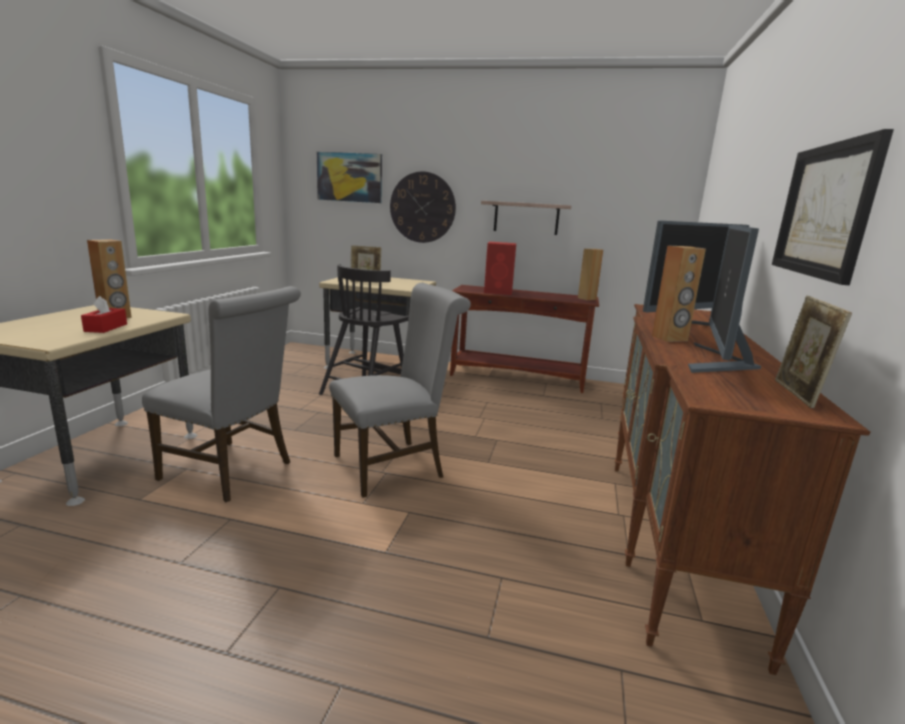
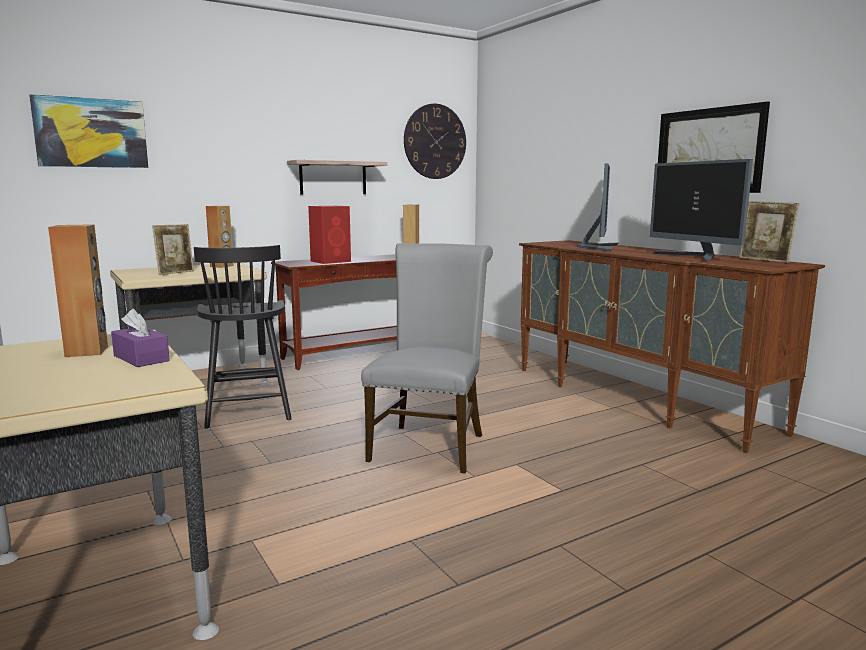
camera: 45 degrees left, 5 degrees down
red tissue box [81,296,127,333] -> purple tissue box [111,309,170,367]
grey chair [142,286,301,502] -> none
wall clock [390,171,456,243] -> wall clock moved to [404,104,466,179]
brown speaker [652,246,706,342] -> brown speaker moved to [206,206,234,268]

